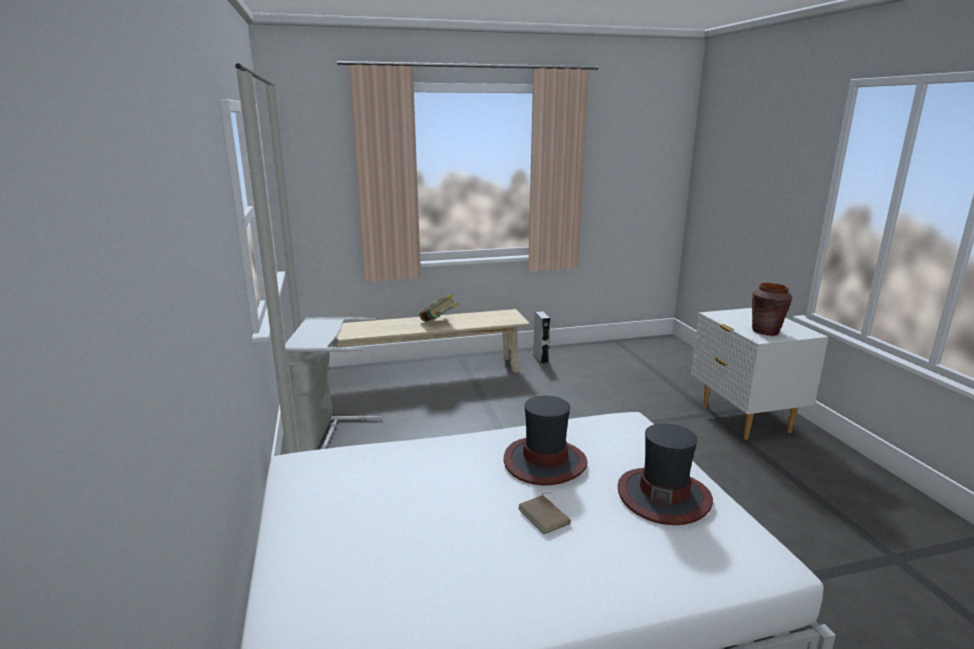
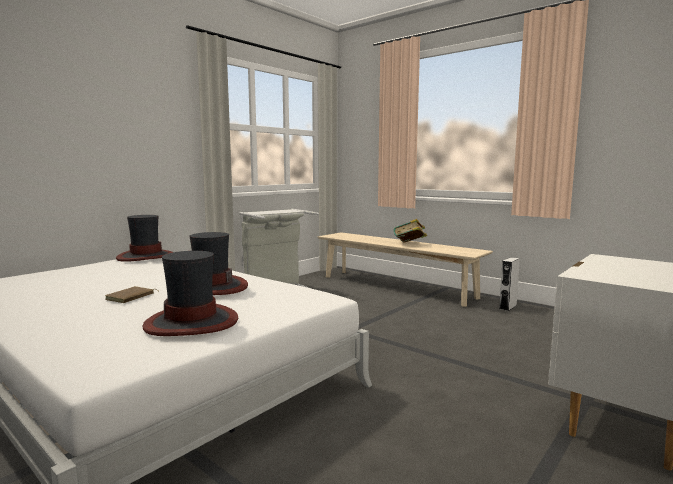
camera: 55 degrees right, 10 degrees down
brown vase [752,283,792,336] -> none
none -> hat [116,215,173,262]

